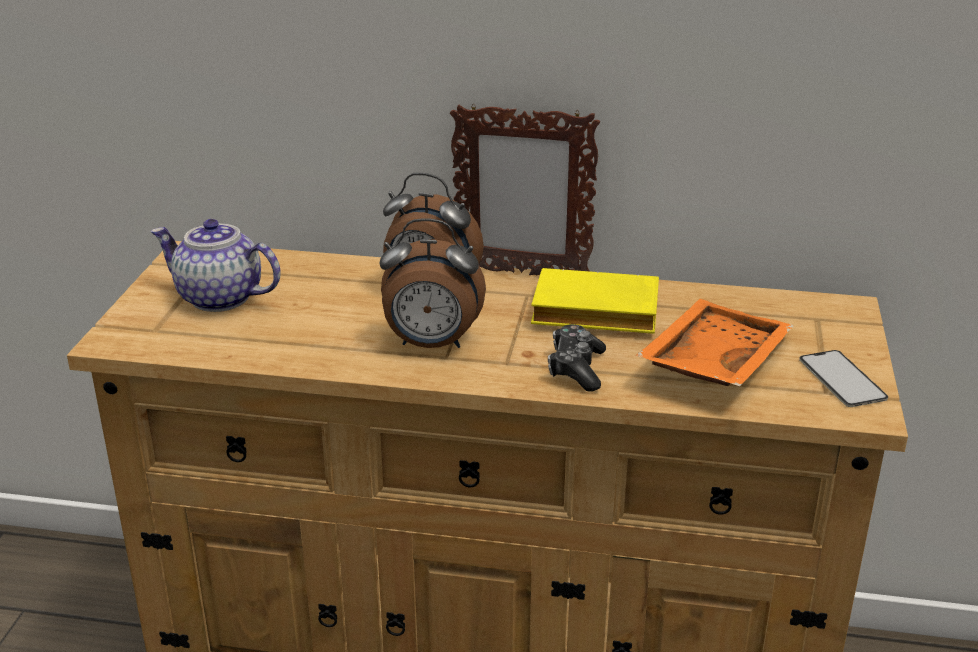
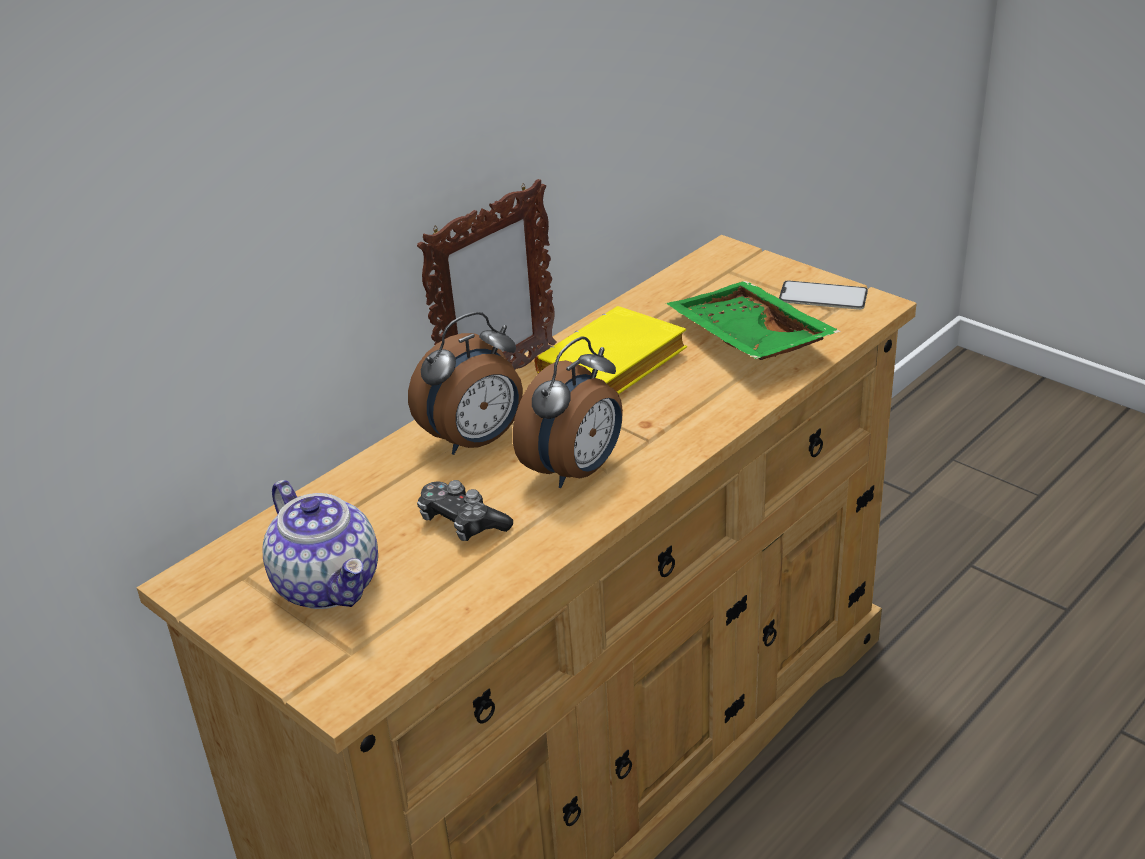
camera: 55 degrees left, 5 degrees up
teapot [151,219,281,312] -> teapot turned 90 degrees counterclockwise [263,480,378,609]
game controller [548,324,606,392] -> game controller moved to [417,480,513,541]
orange tray [636,299,794,386] -> green tray [666,281,841,360]

